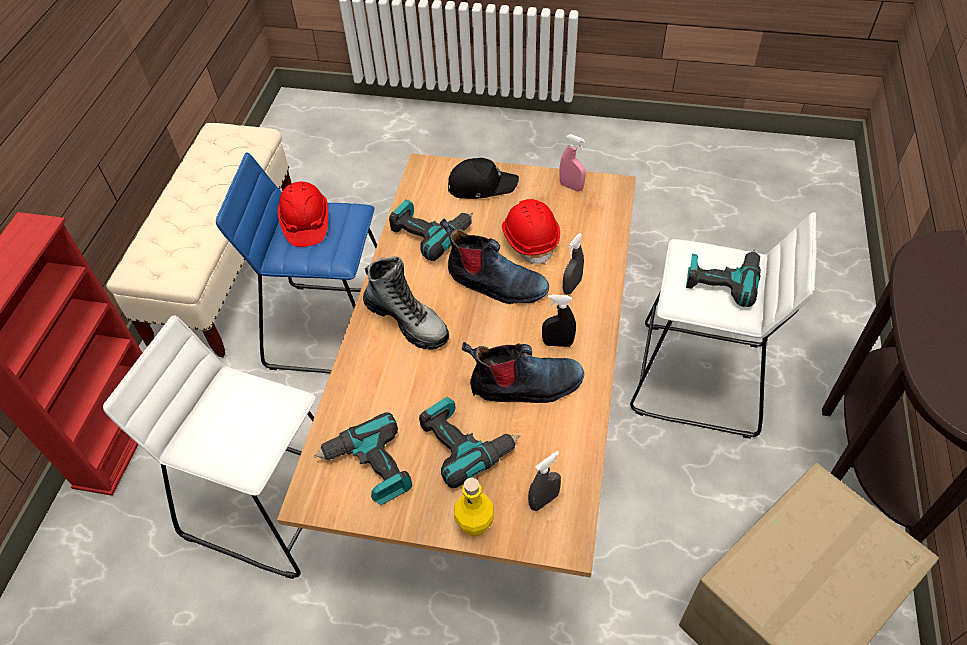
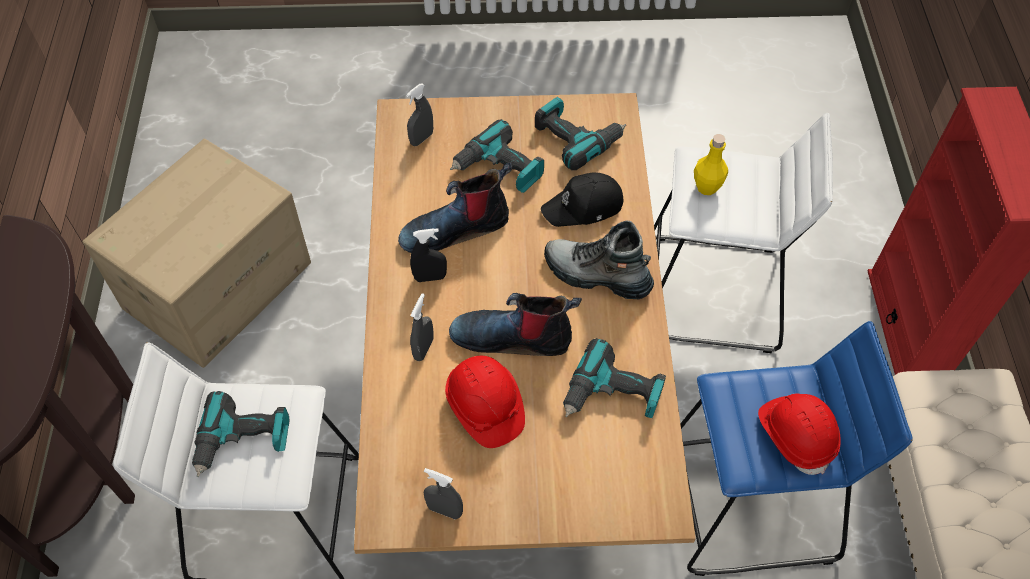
camera: 165 degrees right, 5 degrees up
black cap [448,158,519,199] -> black cap moved to [541,172,623,227]
yellow bottle [454,477,494,537] -> yellow bottle moved to [694,134,728,195]
pink spray bottle [559,134,586,191] -> grey spray bottle [424,468,463,519]

